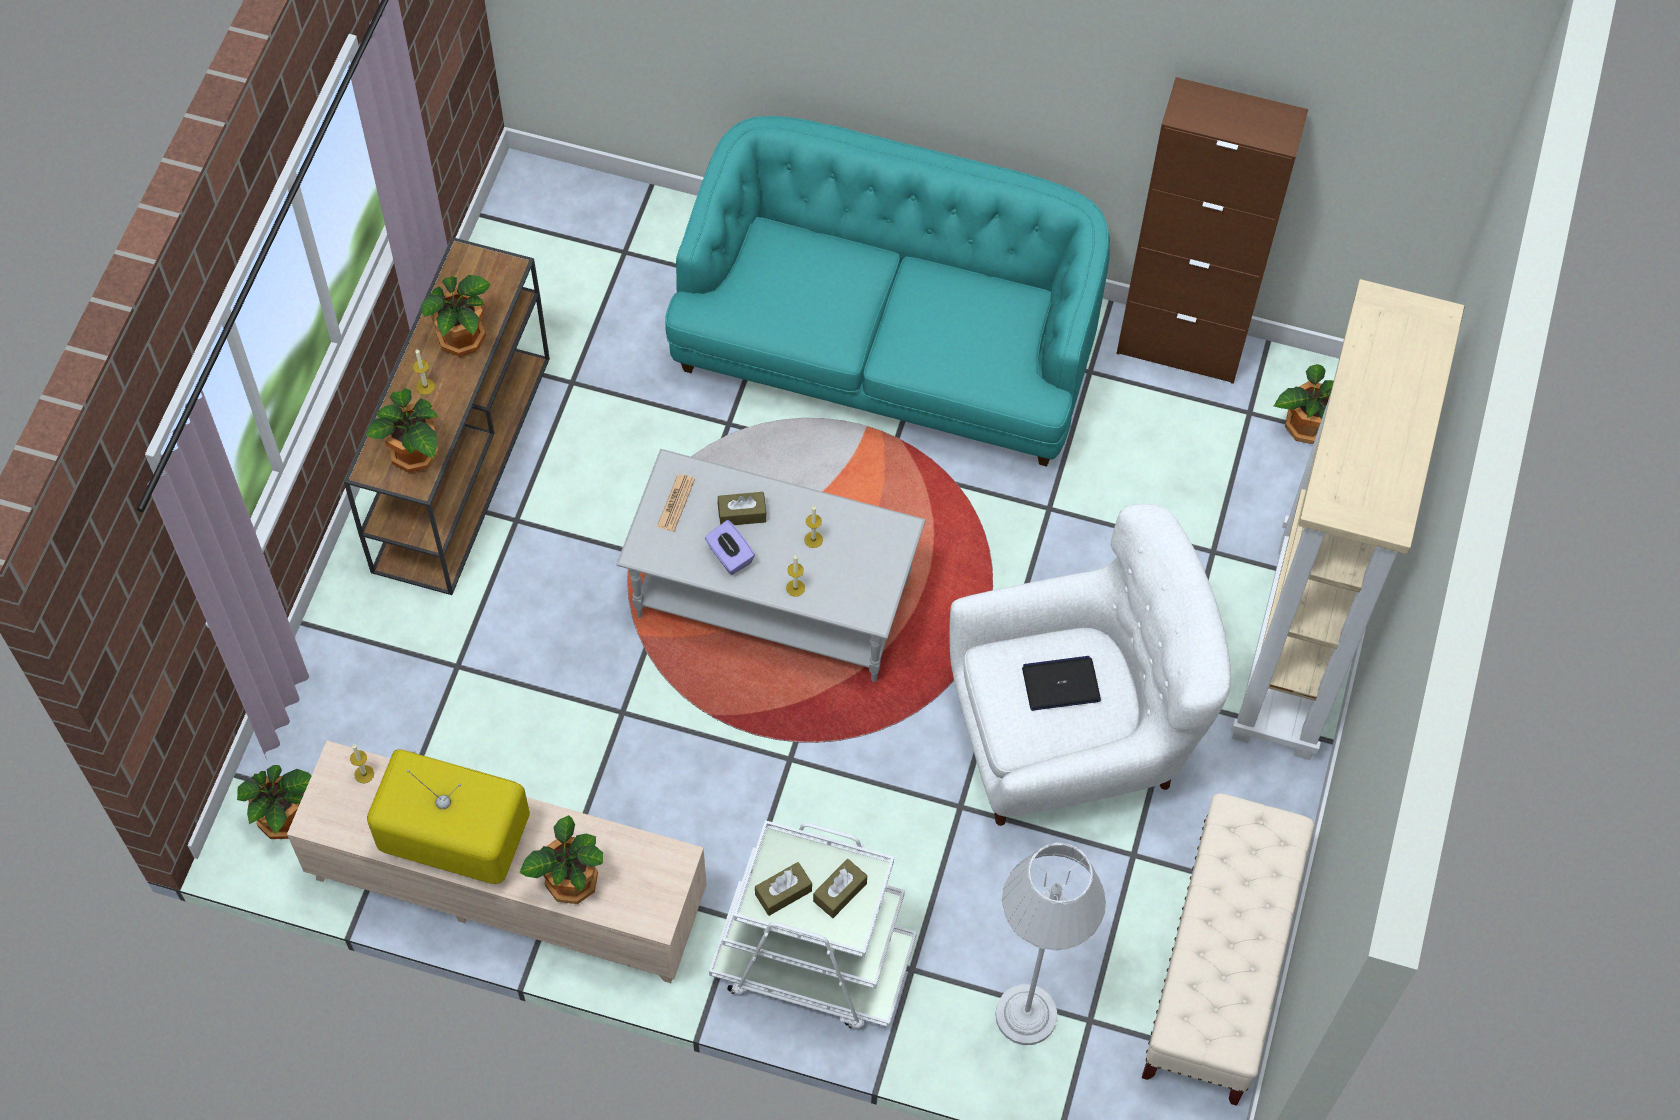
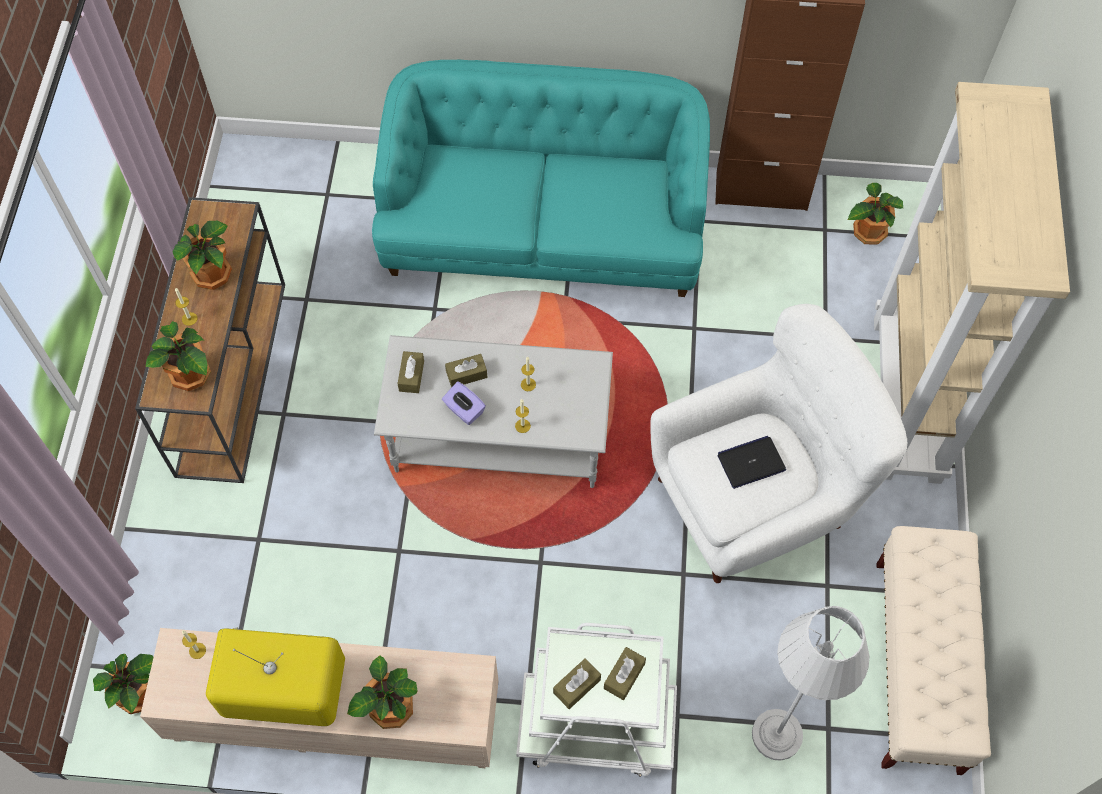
camera: 10 degrees left, 0 degrees up
newspaper [657,474,695,532] -> brown tissue box [398,351,424,393]

